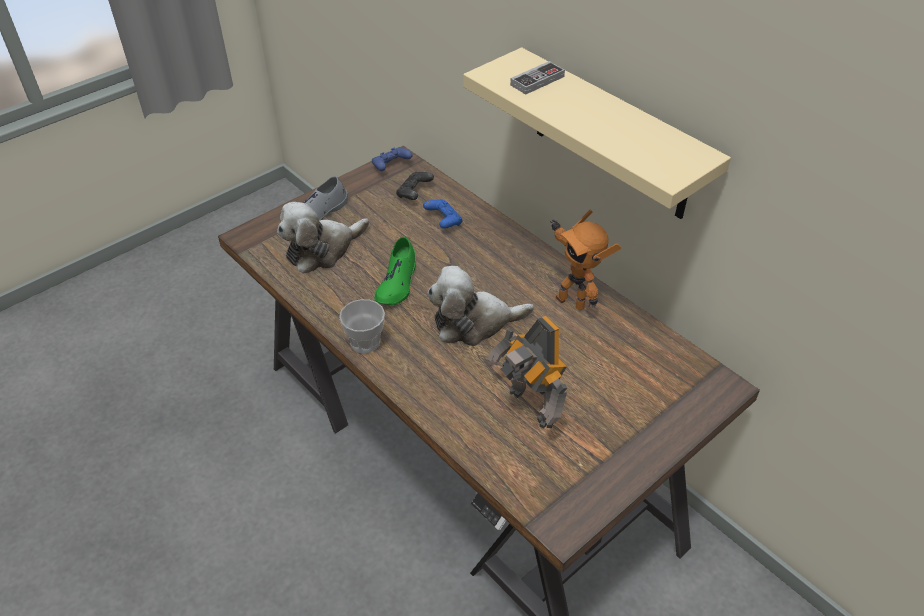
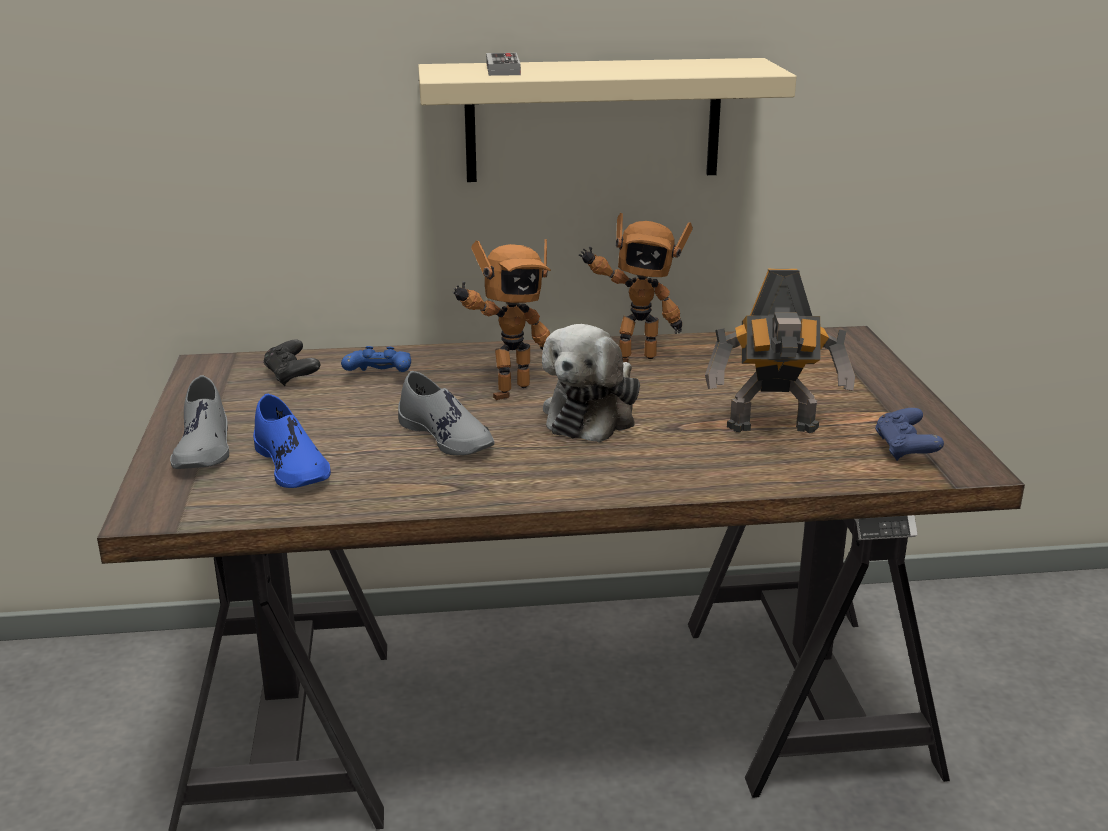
camera: 55 degrees left, 20 degrees down
plush toy [277,202,369,274] -> blue shoe [253,394,331,488]
cup [339,299,385,353] -> none
blue game controller [372,147,413,171] -> blue game controller moved to [875,408,944,461]
green shoe [375,236,416,305] -> grey shoe [398,371,495,455]
none -> toy robot [453,239,551,400]

